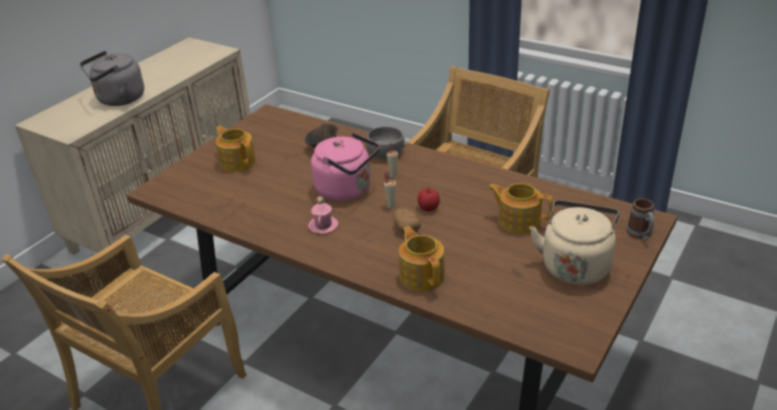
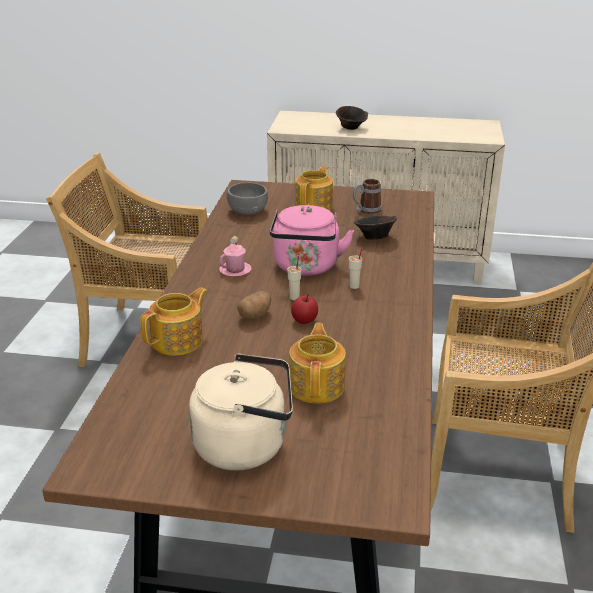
camera: 65 degrees right, 5 degrees down
grey kettle [80,51,144,106] -> brown bowl [336,106,368,130]
grey bowl [366,126,406,159] -> grey bowl moved to [227,183,268,215]
mug [626,198,655,240] -> mug moved to [353,179,382,214]

